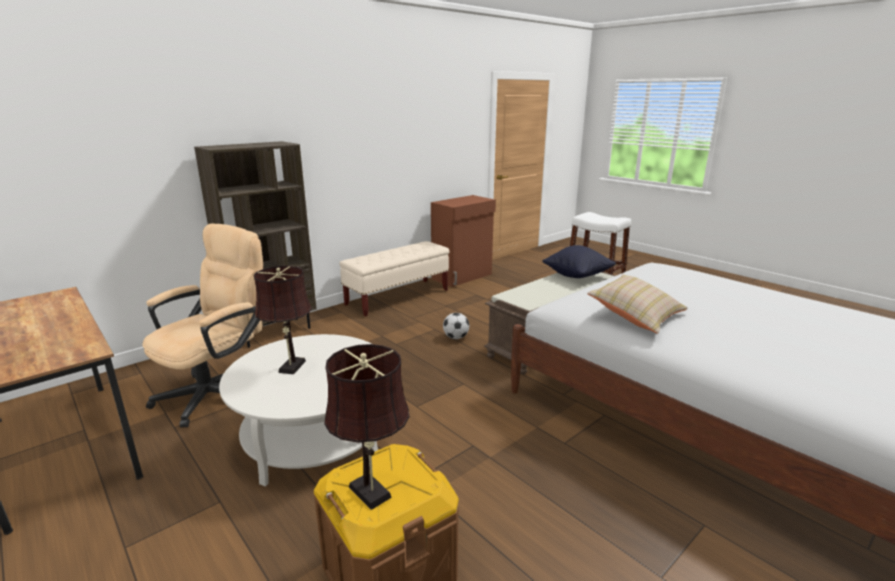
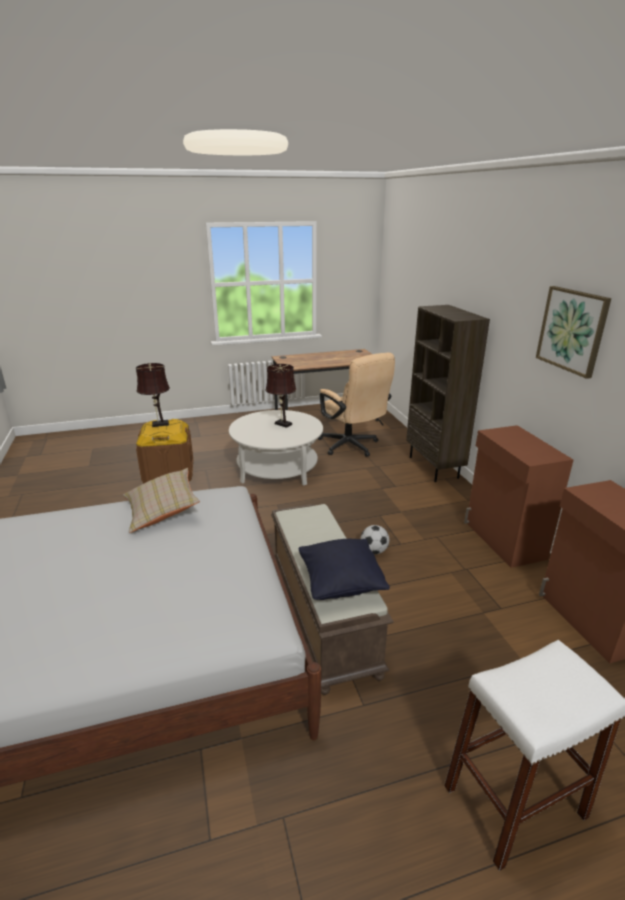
camera: 115 degrees right, 5 degrees up
beige bench [339,241,449,316] -> brown cabinet [464,425,573,568]
none -> picture [536,286,612,379]

